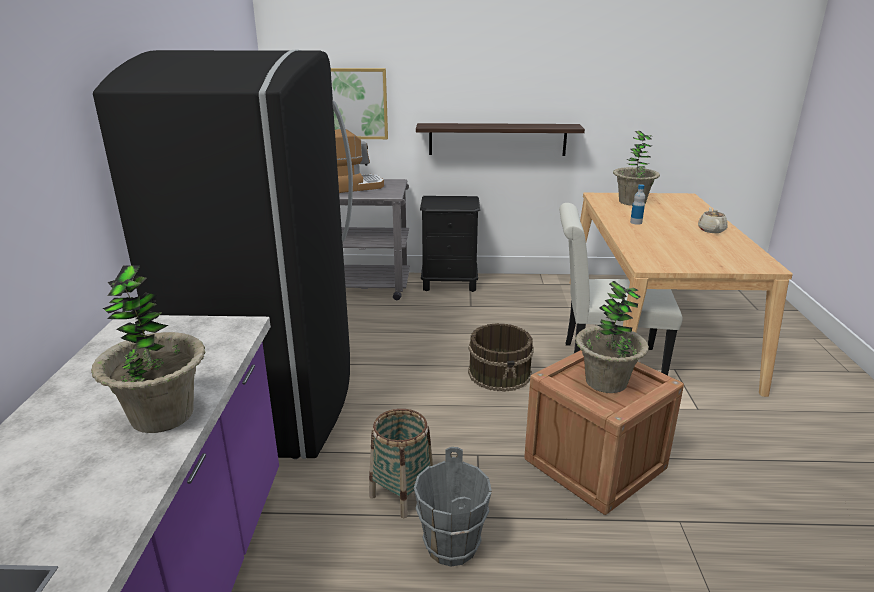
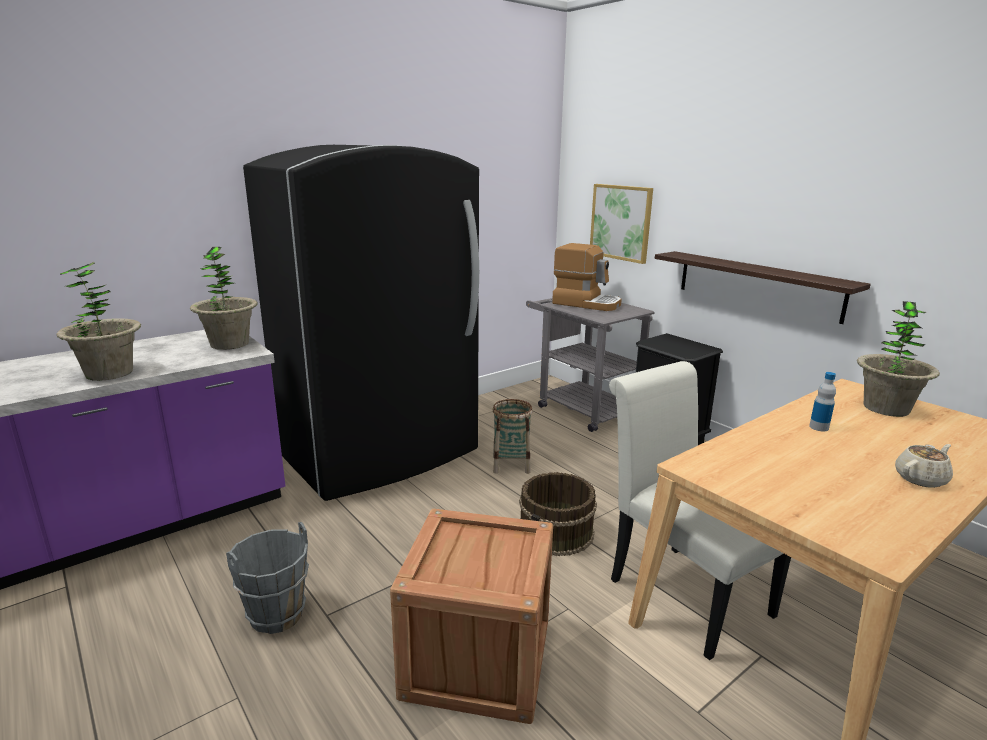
camera: 50 degrees right, 5 degrees down
basket [369,409,433,518] -> basket moved to [492,399,533,474]
potted plant [575,281,649,393] -> potted plant moved to [190,247,257,350]

